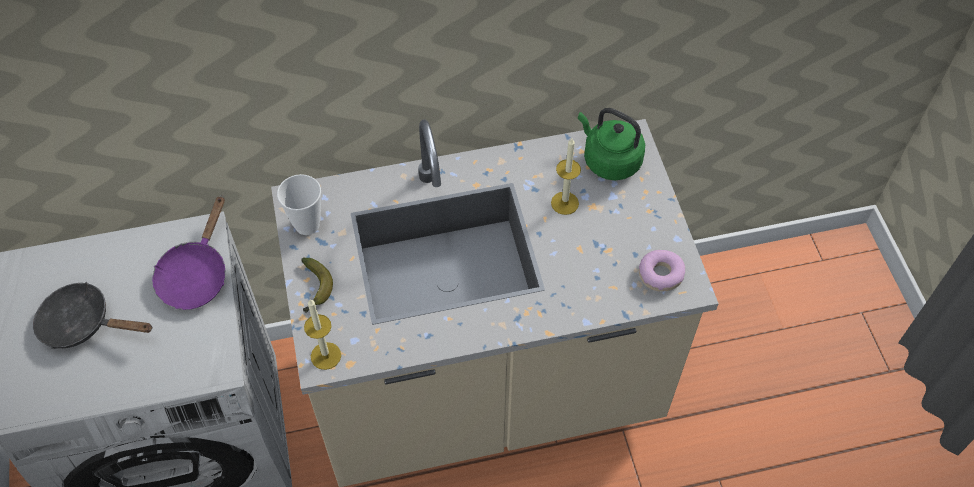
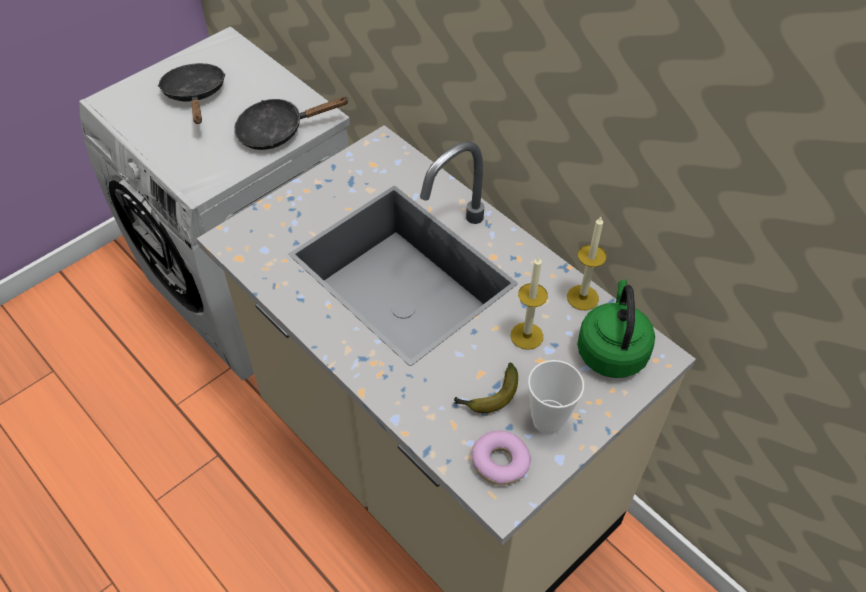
camera: 60 degrees right, 5 degrees down
purple frying pan [152,195,225,310] -> black frying pan [234,97,348,150]
cup [277,174,321,235] -> cup moved to [528,360,584,435]
banana [301,258,333,313] -> banana moved to [454,363,518,413]
candle [304,299,341,370] -> candle moved to [567,217,607,310]

